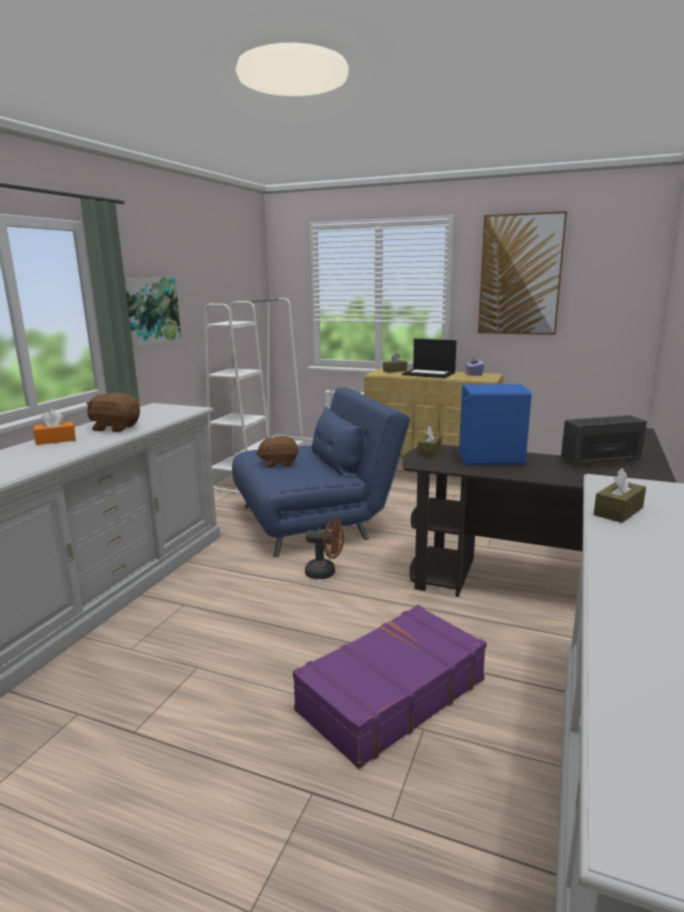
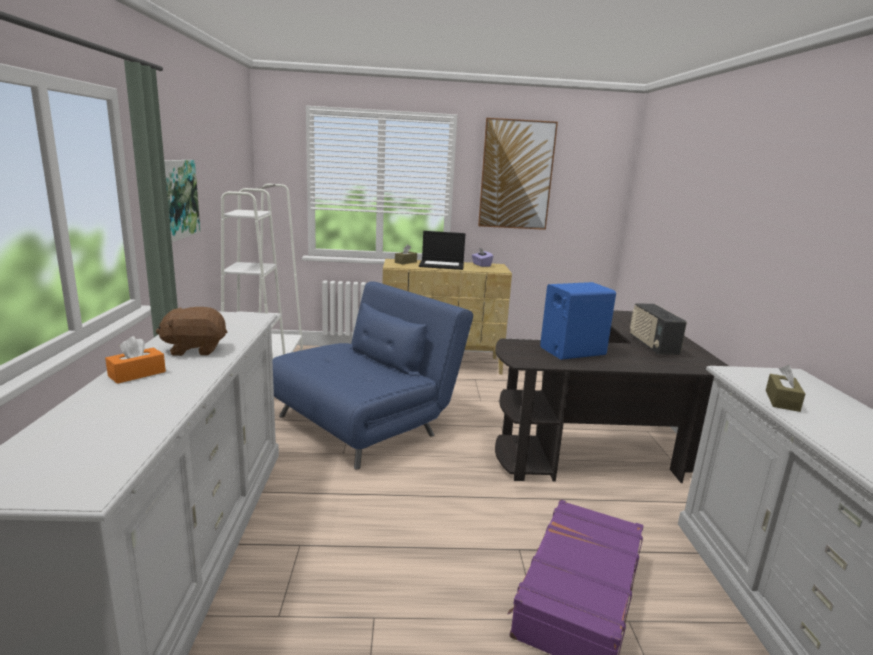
camera: 25 degrees left, 0 degrees up
brown plush toy [256,436,299,468] -> none
brown fan [305,518,344,579] -> none
brown tissue box [418,426,442,457] -> none
radio [561,415,647,467] -> radio turned 60 degrees counterclockwise [630,303,687,355]

